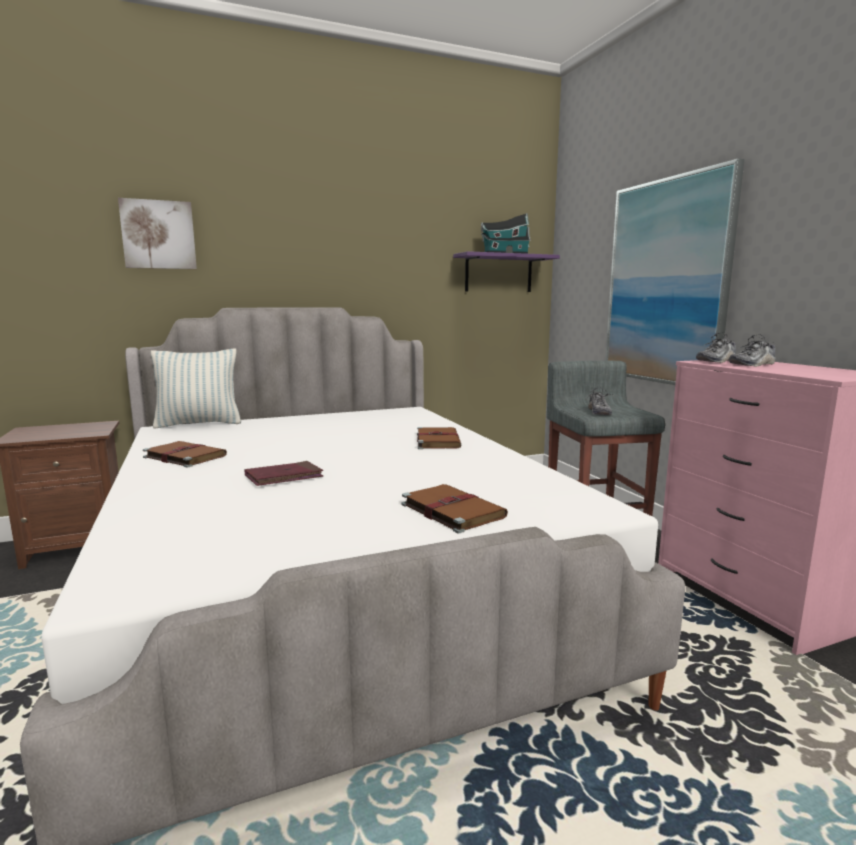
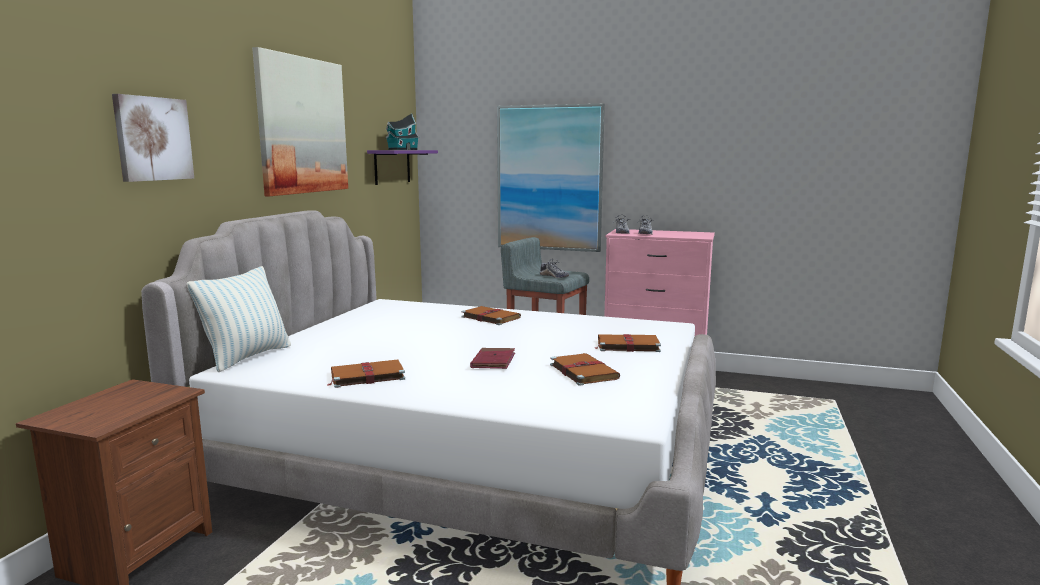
camera: 50 degrees left, 0 degrees up
none -> picture [252,47,348,196]
none -> brown book [550,353,620,386]

